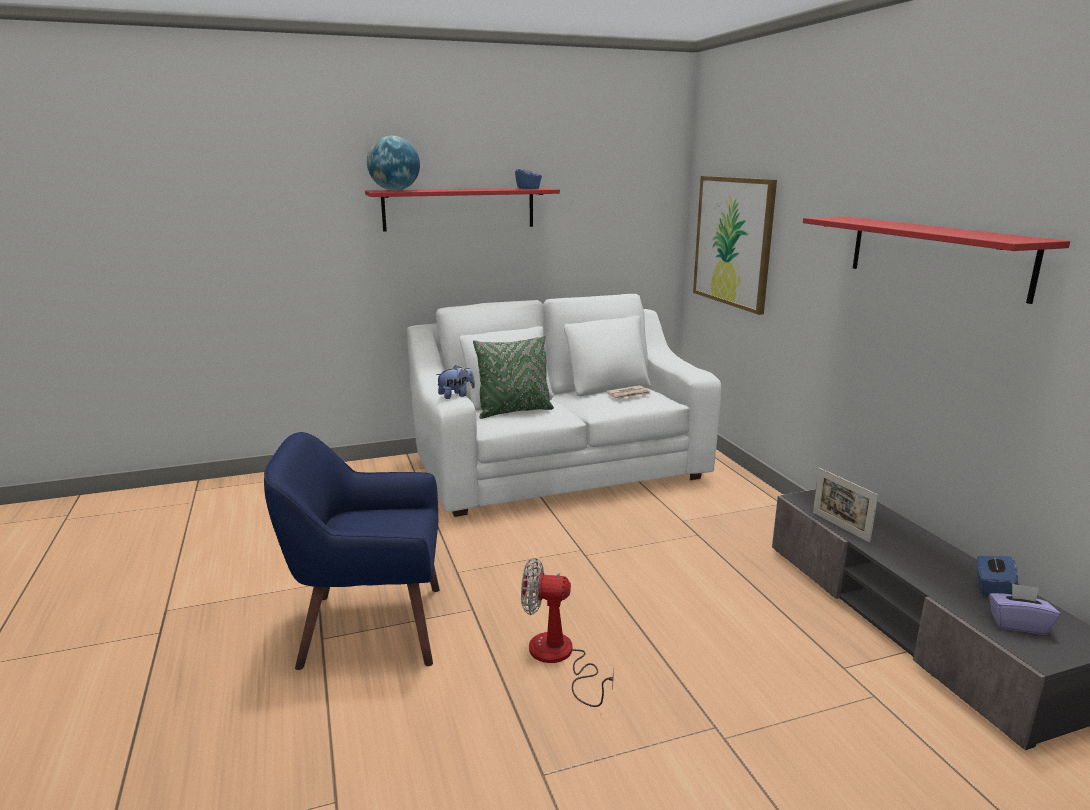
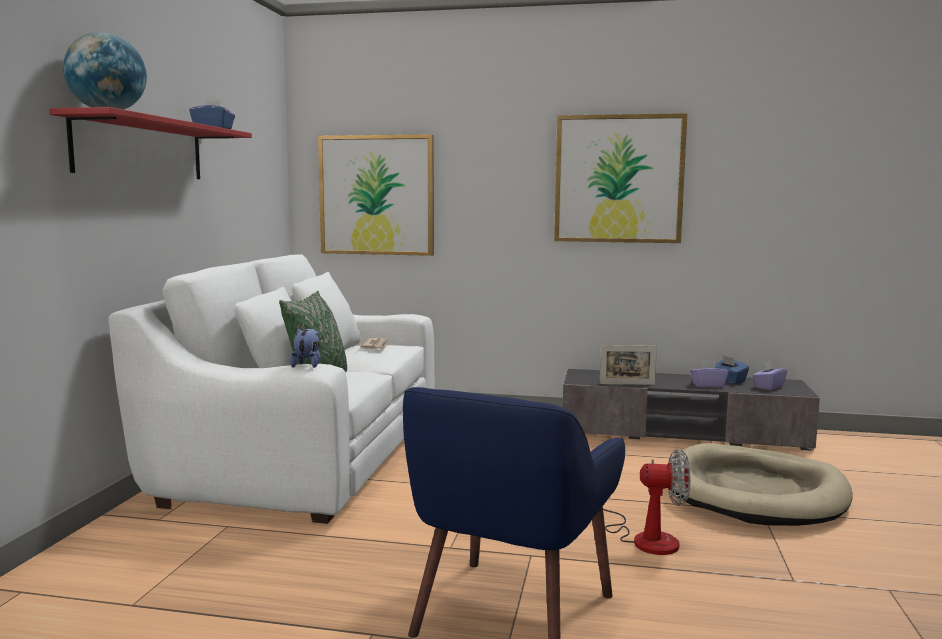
camera: 60 degrees left, 10 degrees down
fan [521,558,614,707] -> fan turned 120 degrees counterclockwise [603,449,690,555]
red shelf [803,216,1070,304] -> picture [554,113,687,243]
none -> beige dog bed [668,443,853,526]
none -> purple tissue box [690,360,729,388]

